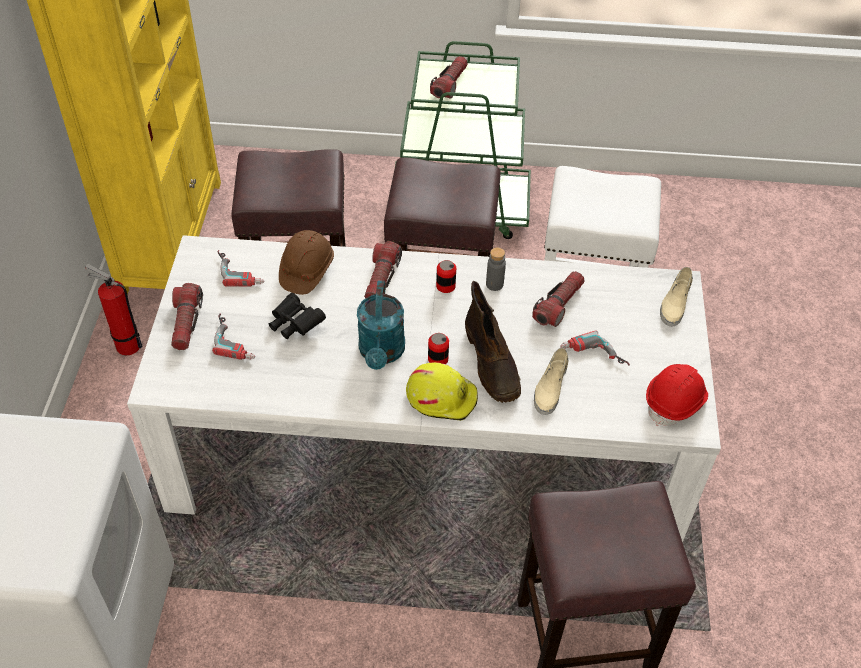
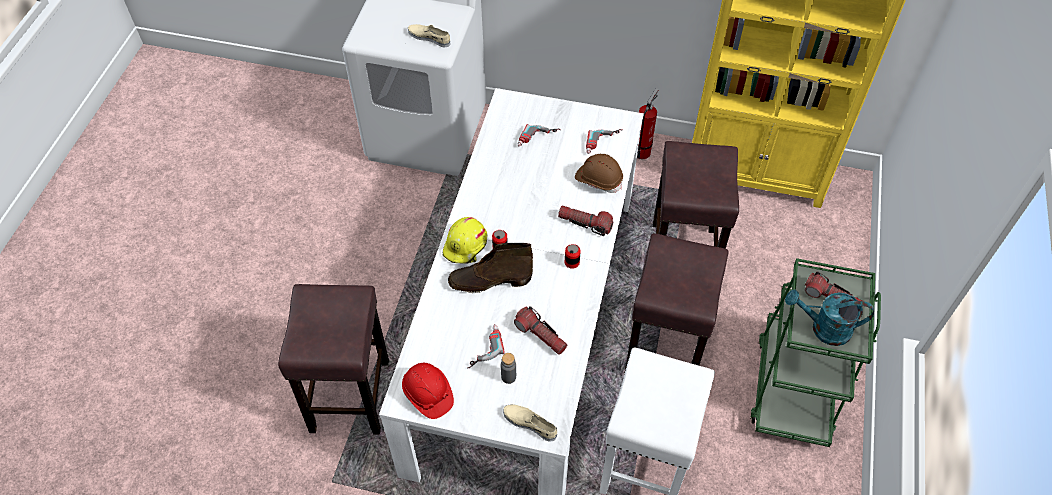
camera: 100 degrees right, 5 degrees up
flashlight [171,283,203,350] -> none
black binoculars [269,293,326,339] -> none
turquoise watering can [357,281,405,370] -> turquoise watering can moved to [785,289,874,346]
grey bottle [486,247,506,291] -> grey bottle moved to [501,353,516,384]
beige shoe [534,348,568,415] -> beige shoe moved to [408,24,450,47]

